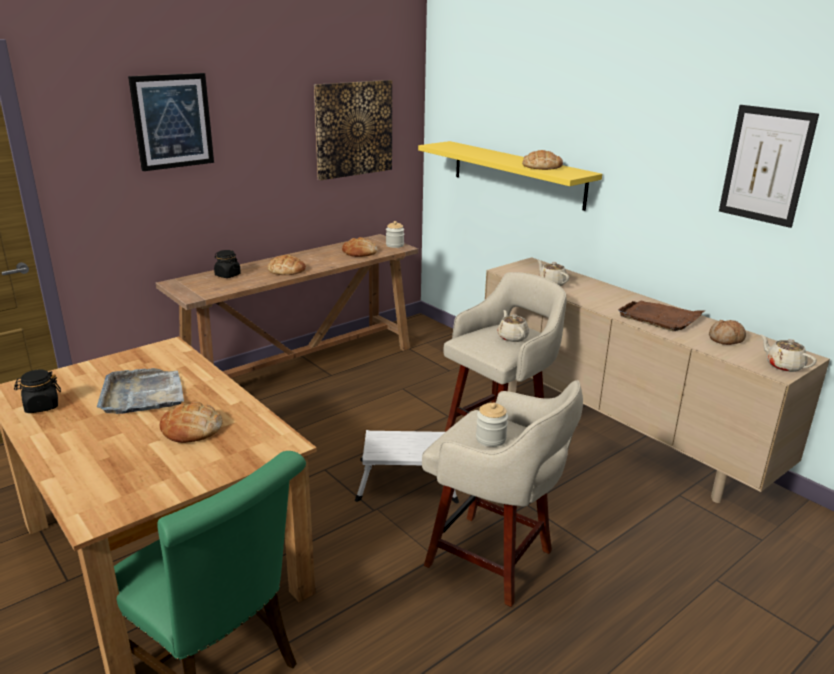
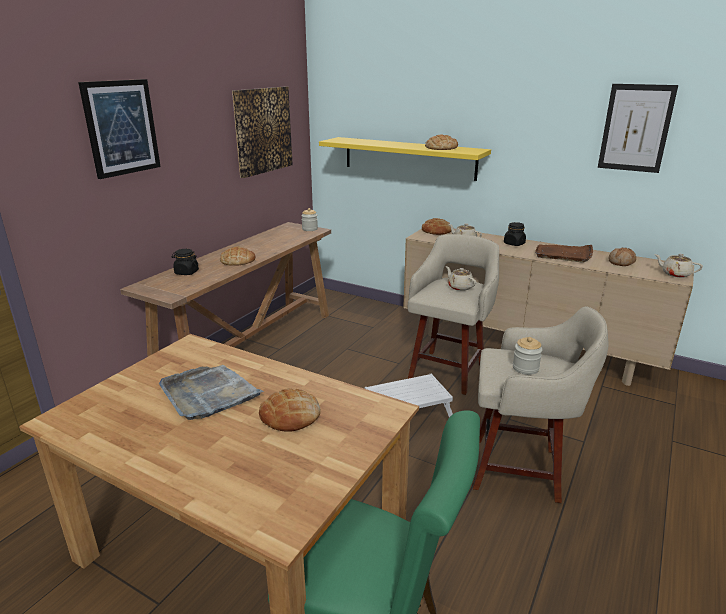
camera: 20 degrees left, 0 degrees up
black jar [14,369,61,413] -> black jar moved to [504,222,526,246]
bread [342,237,378,257] -> bread moved to [422,218,451,235]

